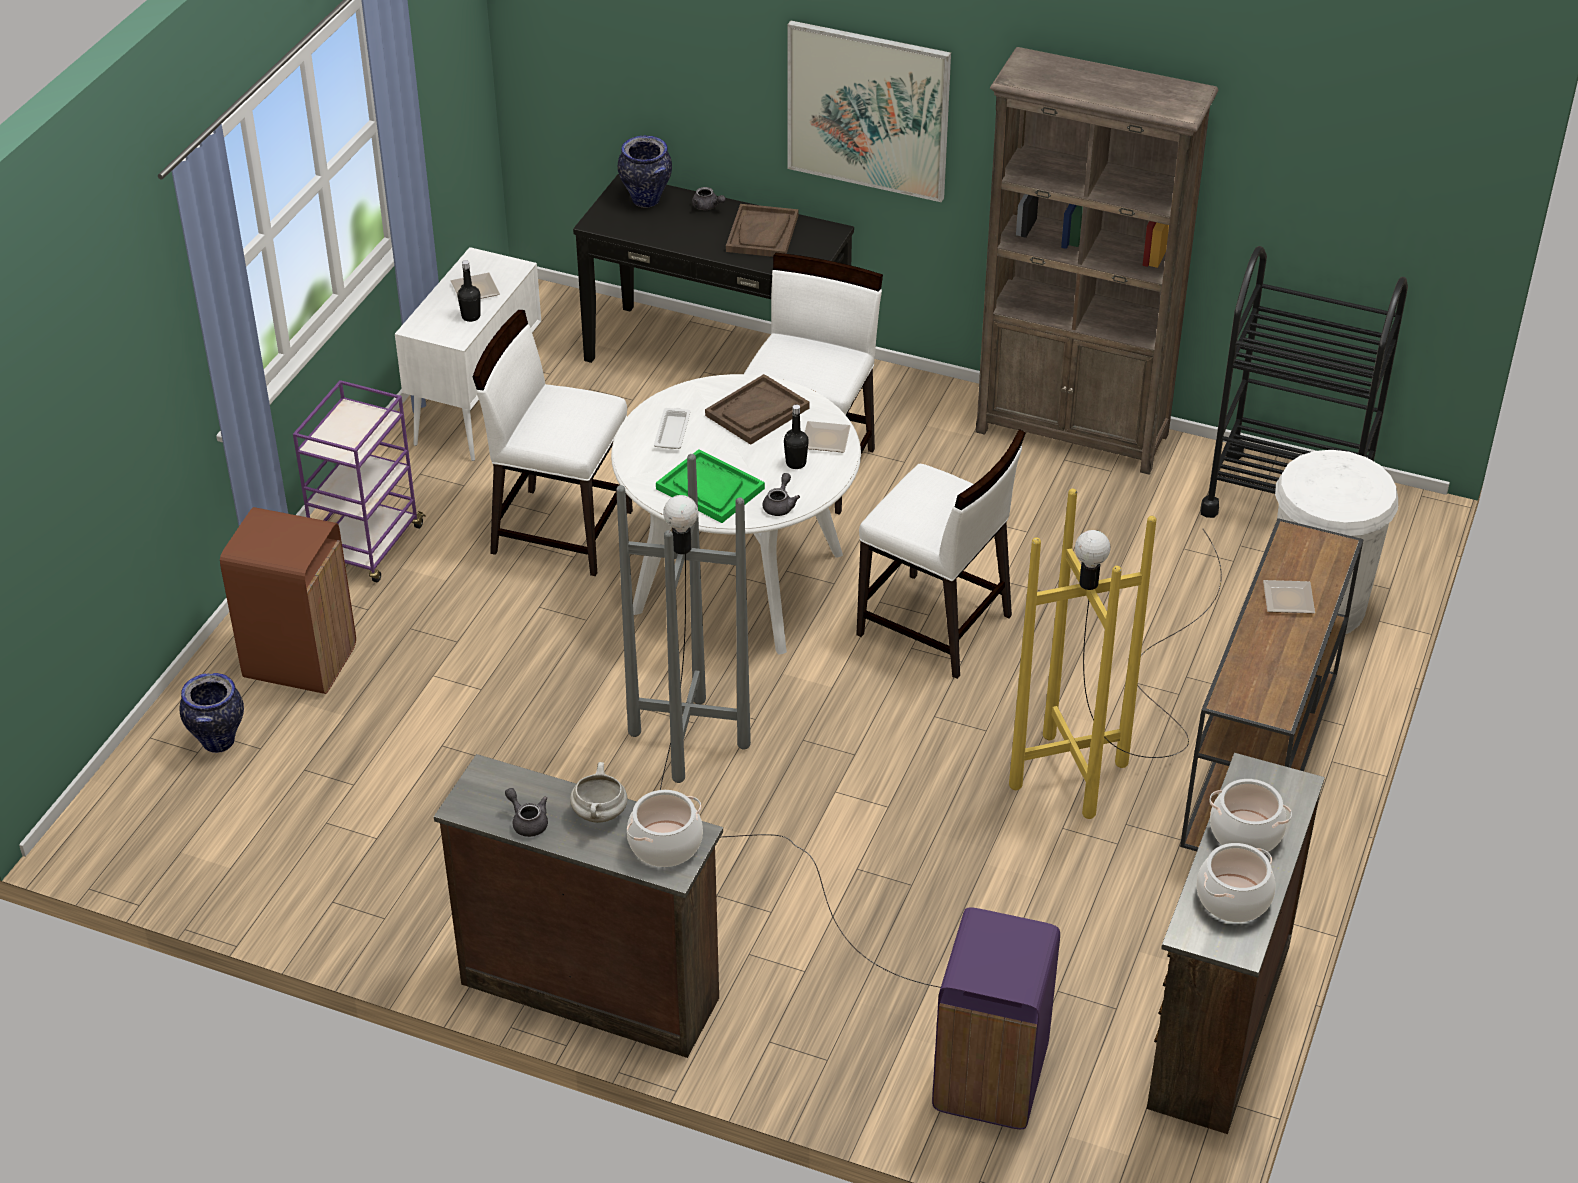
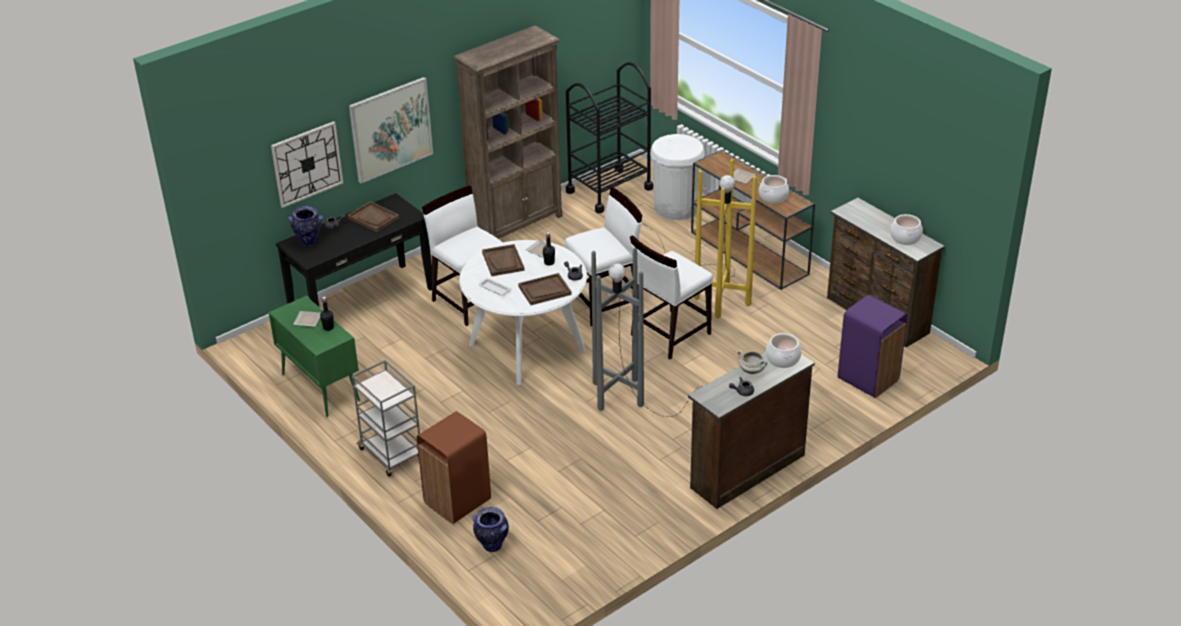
camera: 60 degrees left, 5 degrees down
purple cart [293,380,426,582] -> grey cart [352,360,420,477]
white cabinet [395,247,541,461] -> green cabinet [269,296,360,417]
white chair [473,310,633,576] -> white chair moved to [630,235,713,359]
green tray [656,449,765,523] -> brown tray [518,273,572,305]
cooking pot [1209,779,1292,854] -> cooking pot moved to [759,175,789,204]
none -> wall clock [271,121,343,208]

